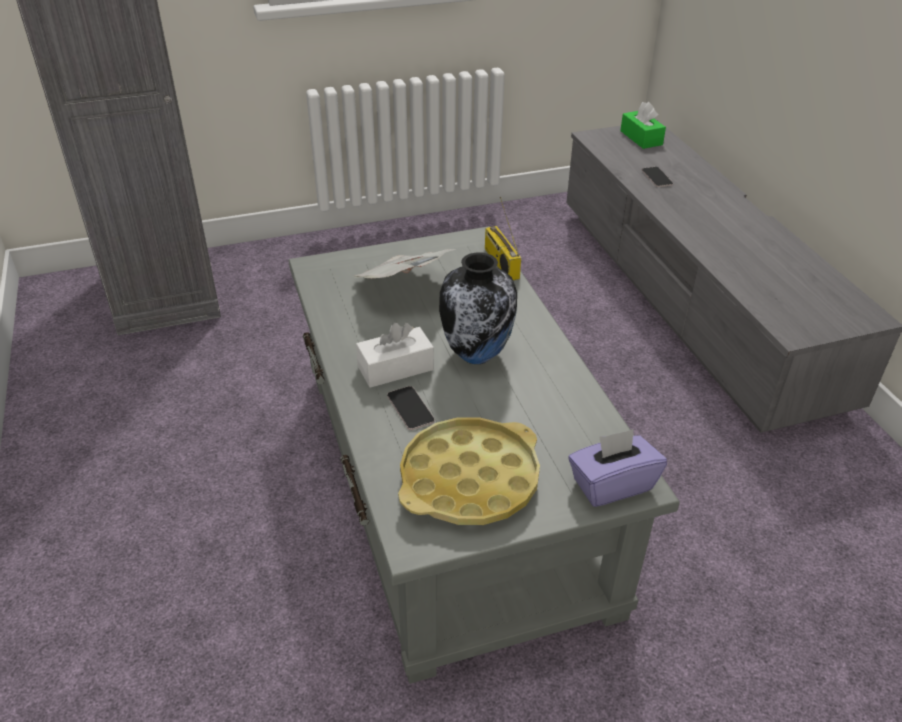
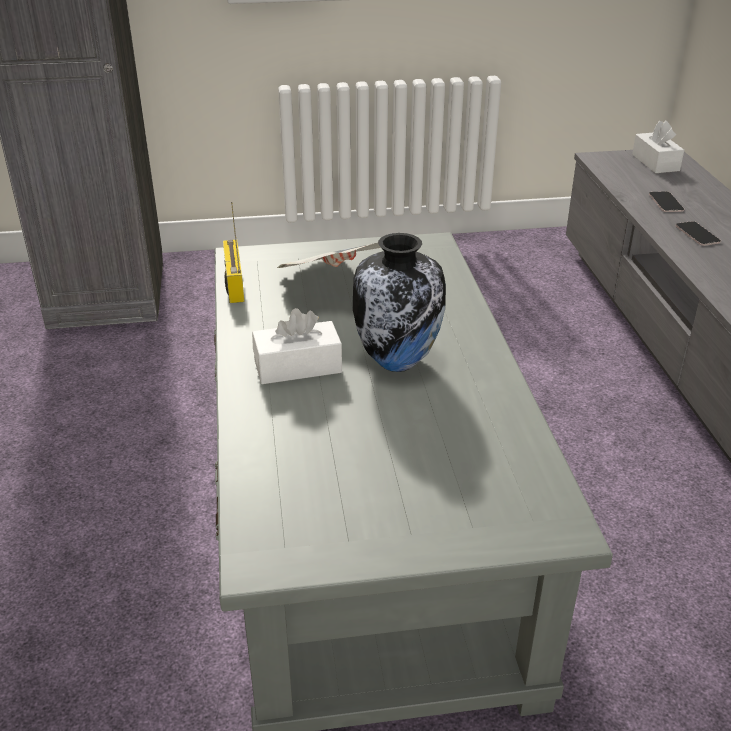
camera: 10 degrees right, 5 degrees down
phone [387,386,435,430] -> phone moved to [675,221,721,246]
yellow tray [398,418,540,525] -> none
radio [485,197,521,280] -> radio moved to [223,202,244,303]
purple tissue box [568,429,667,507] -> none
green tissue box [620,102,666,149] -> white tissue box [632,120,684,173]

